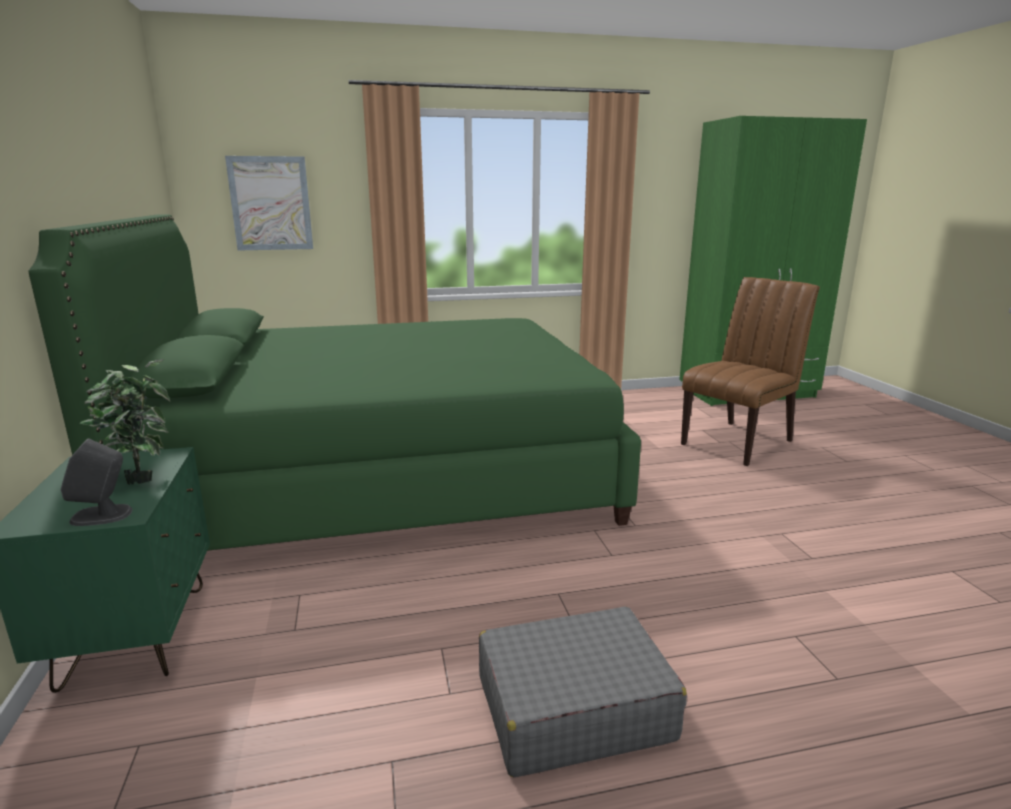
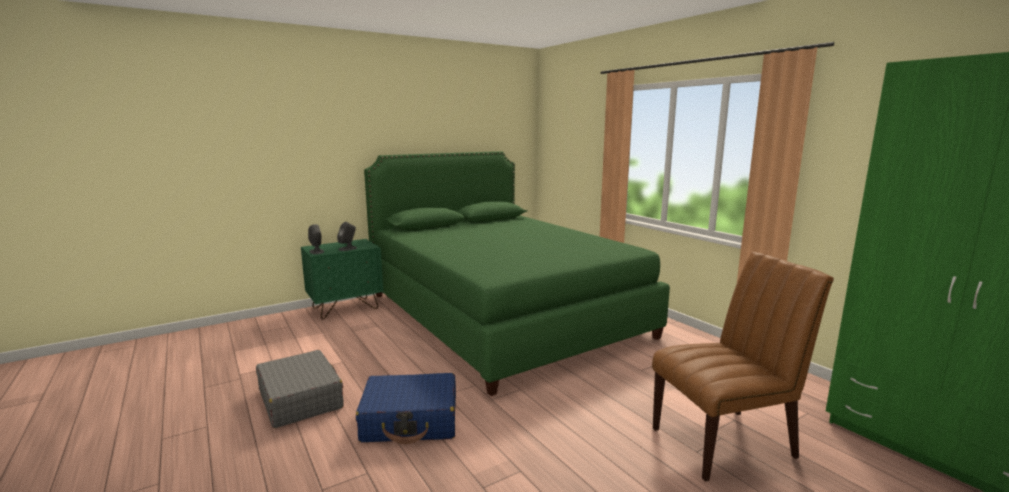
camera: 70 degrees right, 5 degrees down
potted plant [80,359,170,485] -> grey speaker [337,222,357,251]
picture [225,156,313,251] -> none
brown chair [681,277,820,466] -> brown chair turned 45 degrees counterclockwise [652,252,834,481]
none -> blue suitcase [356,373,456,444]

